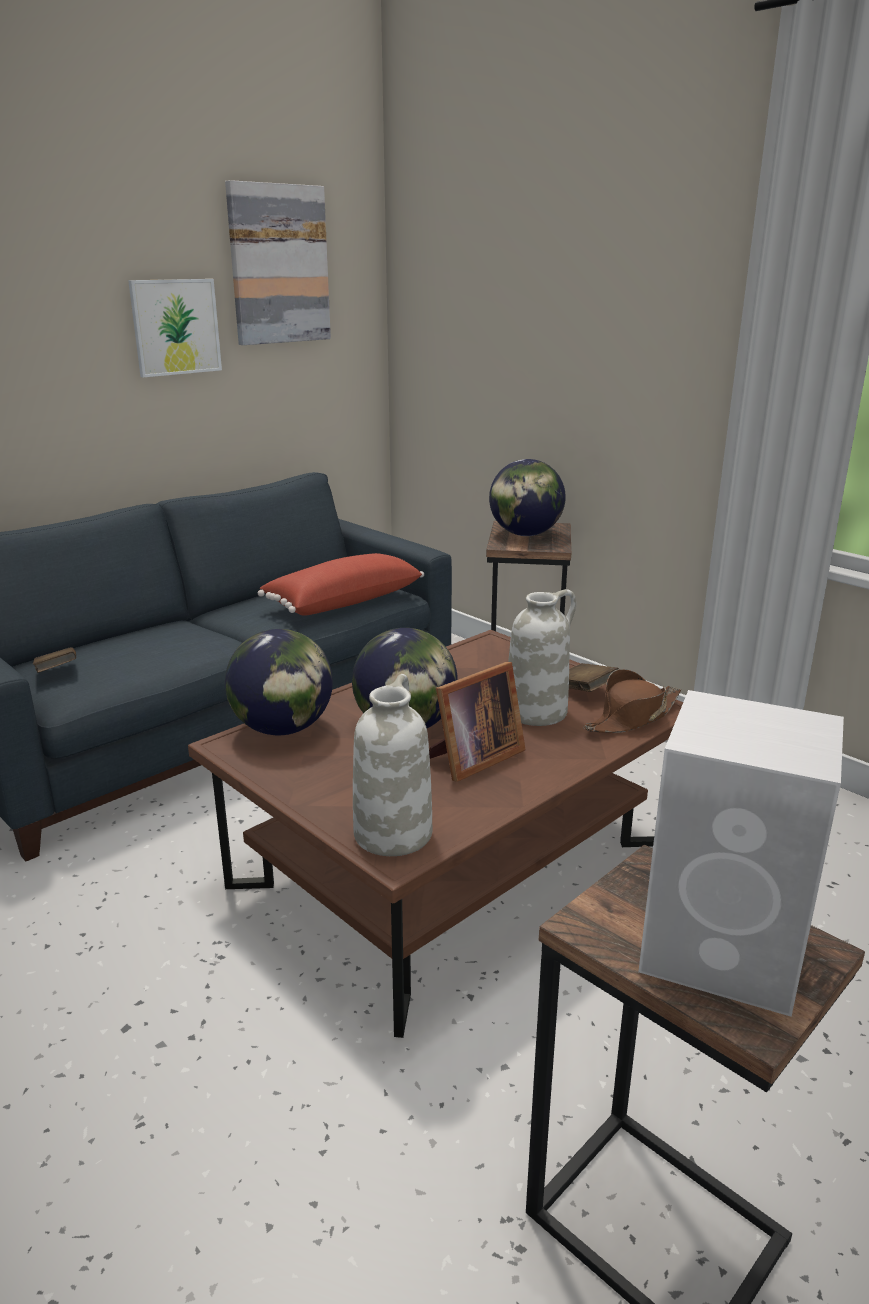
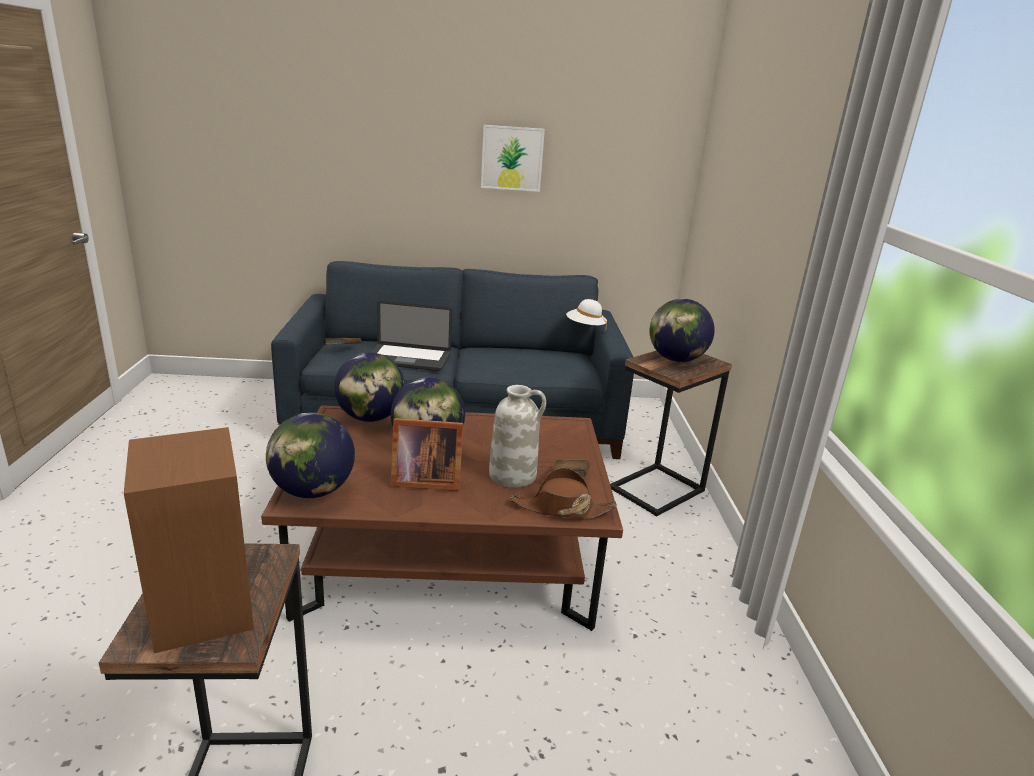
camera: 40 degrees right, 0 degrees up
picture [225,180,331,345] -> none
red pillow [258,553,424,616] -> none
white vase [353,674,432,856] -> globe [266,412,355,498]
white speaker [638,690,844,1017] -> brown speaker [124,427,254,653]
none -> laptop [371,301,453,371]
none -> white hat [566,299,607,331]

